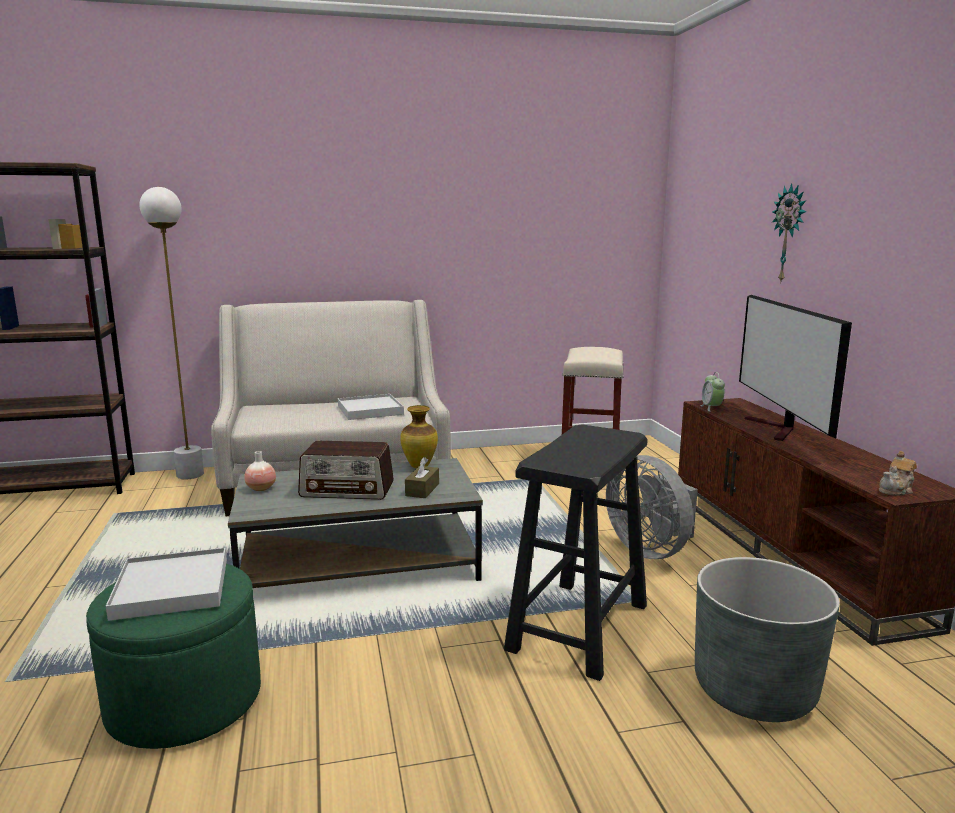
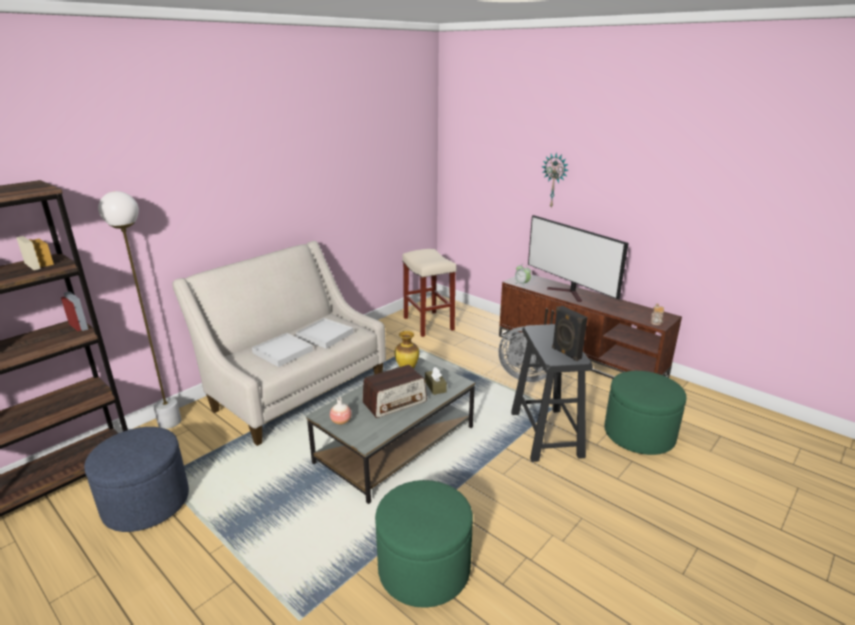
camera: 35 degrees left, 10 degrees up
white tray [106,548,227,621] -> white tray moved to [252,333,313,367]
grey planter [695,557,840,722] -> green ottoman [604,371,687,455]
none -> blue ottoman [84,427,189,532]
none -> black speaker [552,306,588,361]

